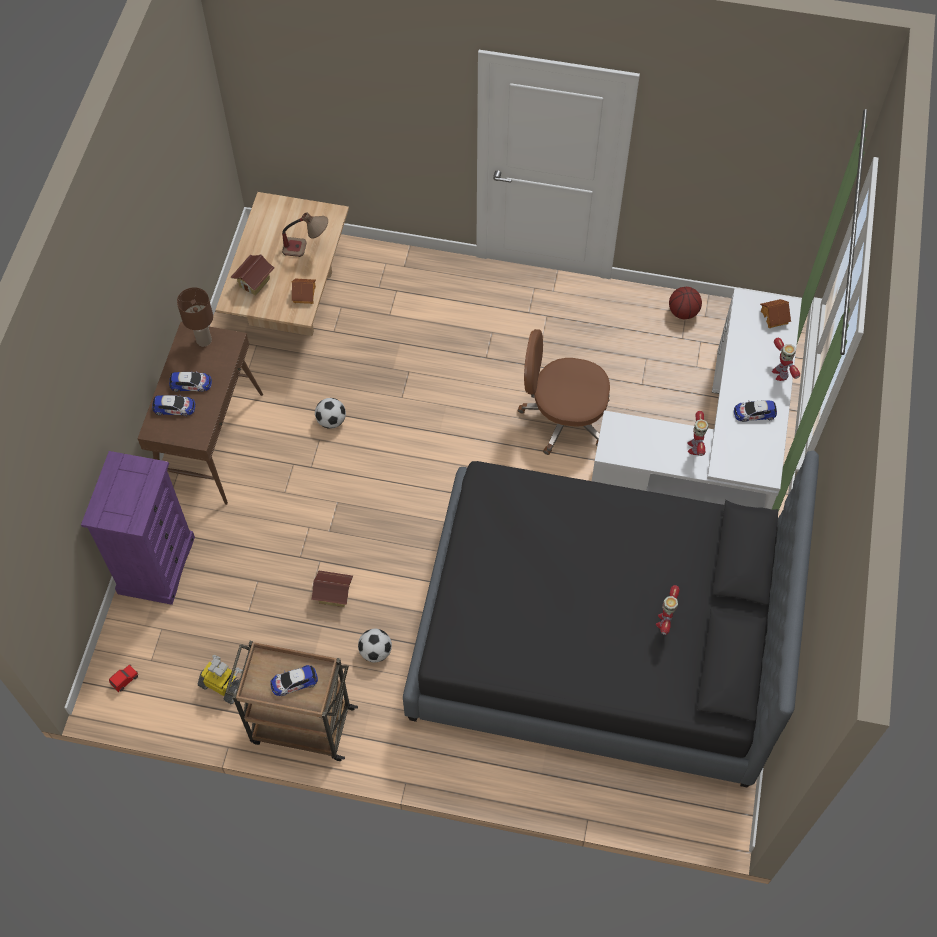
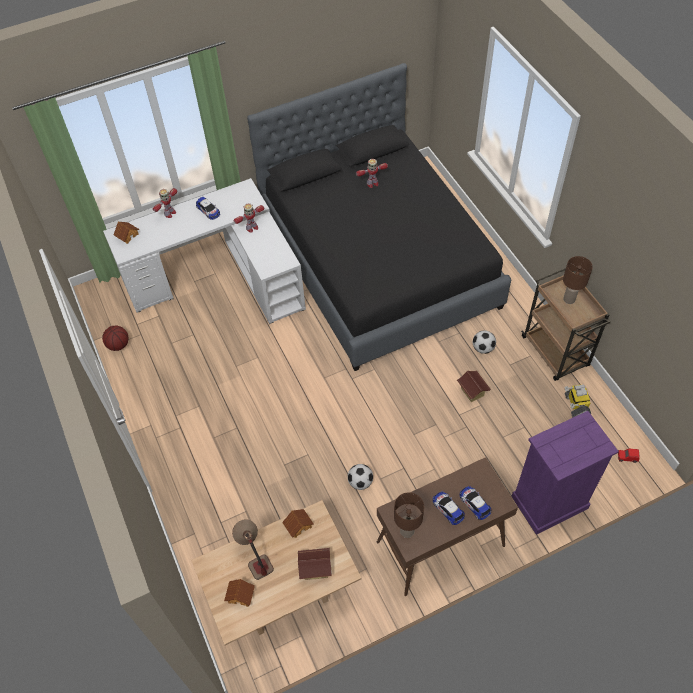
camera: 125 degrees left, 5 degrees down
toy car [270,665,318,696] -> brown table lamp [563,256,593,304]
brown office chair [518,329,610,455] -> none
none -> toy house [224,579,255,607]

